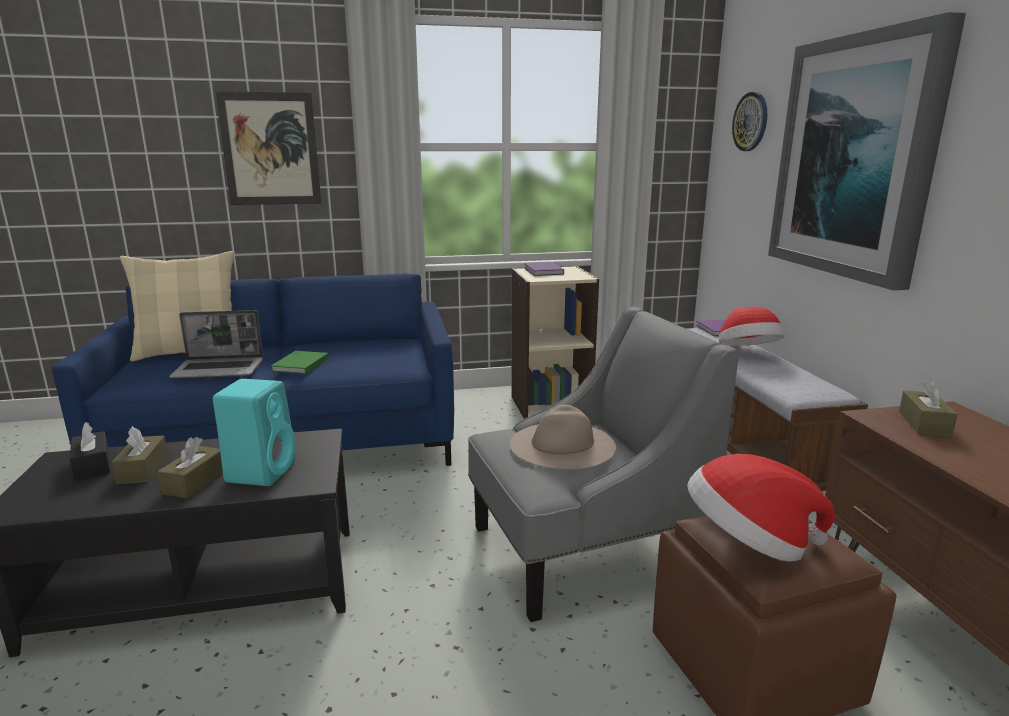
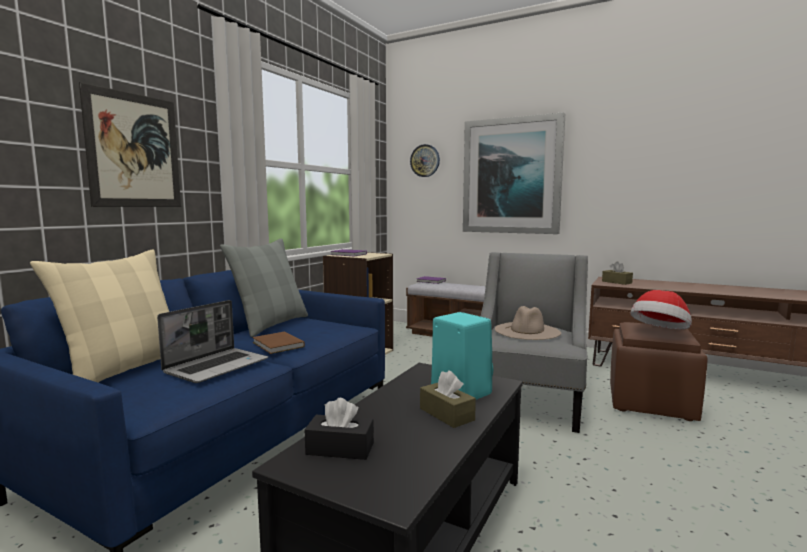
camera: 50 degrees left, 10 degrees down
brown tissue box [111,426,168,484] -> none
green book [271,351,329,374] -> brown book [252,331,305,354]
hat [719,307,785,346] -> none
none -> grey pillow [220,238,308,337]

